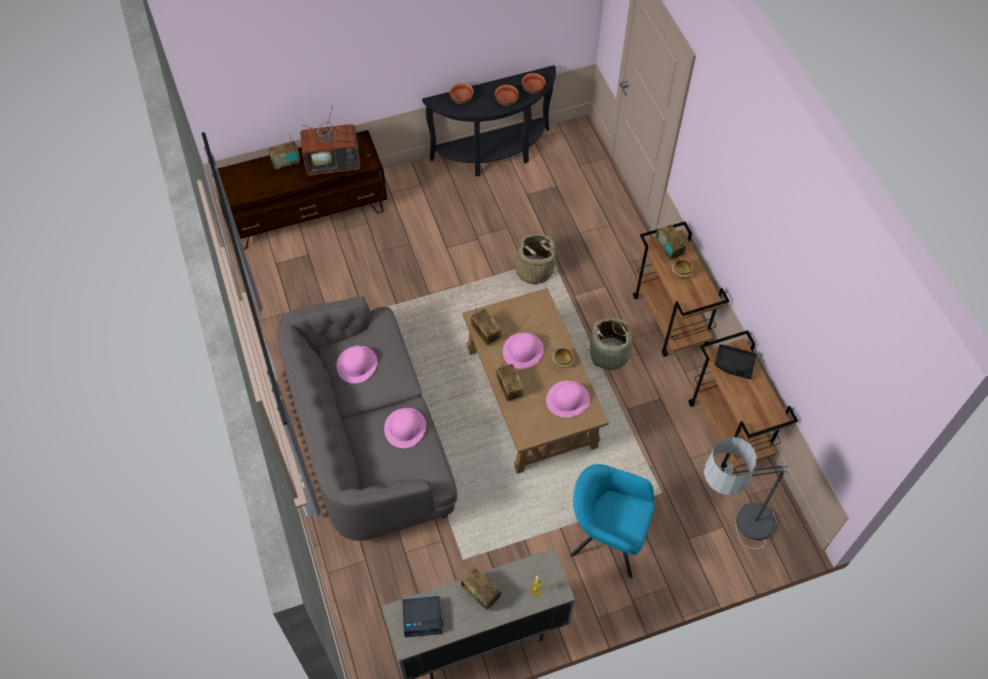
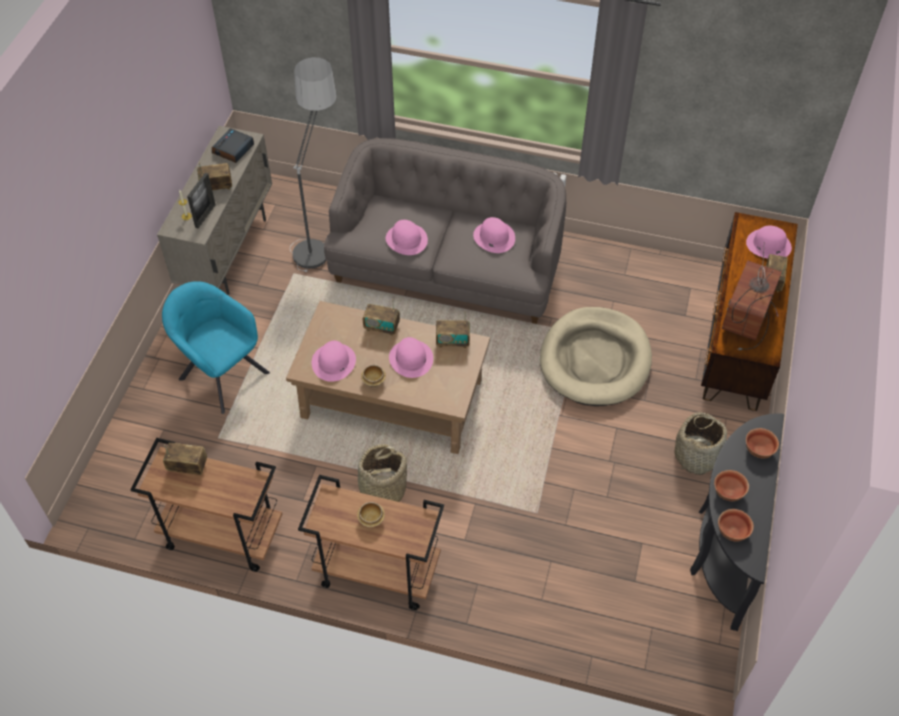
camera: 125 degrees right, 5 degrees down
basket [507,233,557,284] -> basket moved to [675,412,727,475]
turquoise armchair [570,464,655,578] -> turquoise armchair turned 105 degrees counterclockwise [162,281,270,414]
radio [655,225,686,261] -> radio moved to [163,443,207,475]
floor lamp [704,437,789,549] -> floor lamp moved to [290,57,337,272]
black tray [715,344,756,379] -> none
none -> picture frame [187,173,216,228]
none -> beige dog bed [540,307,652,406]
none -> pink hat [746,226,792,259]

